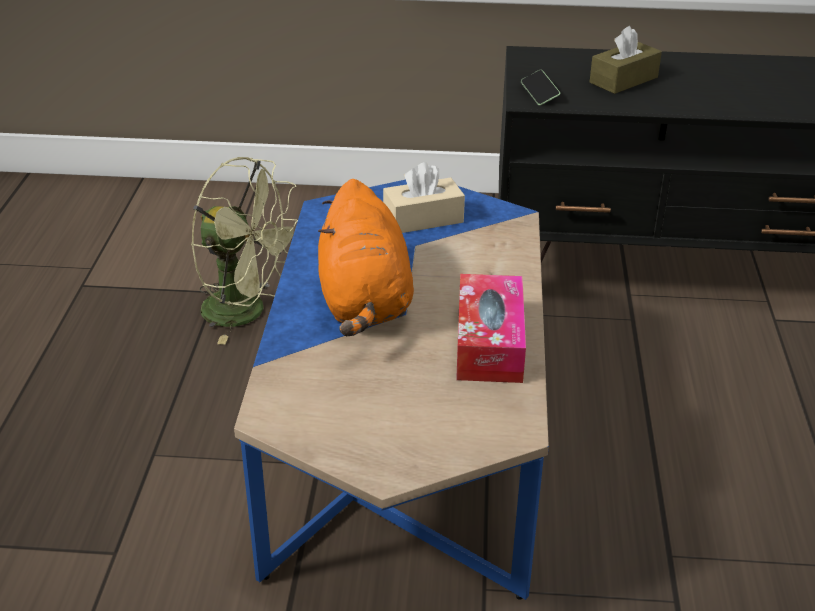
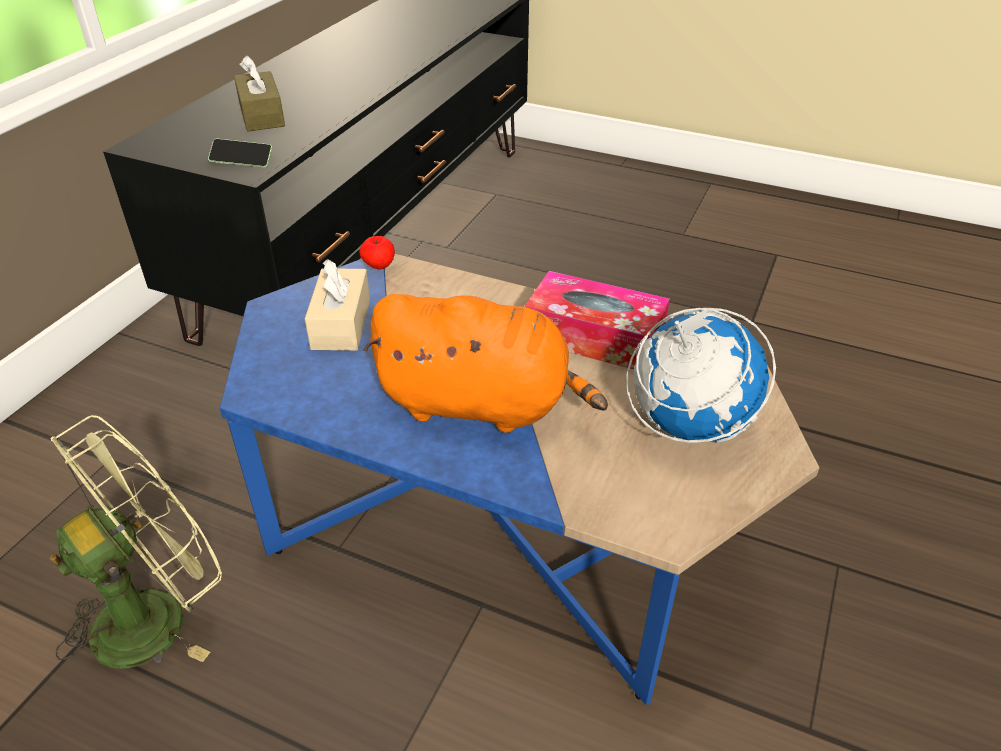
camera: 70 degrees left, 5 degrees up
none -> apple [359,236,395,269]
none -> globe [626,308,776,443]

